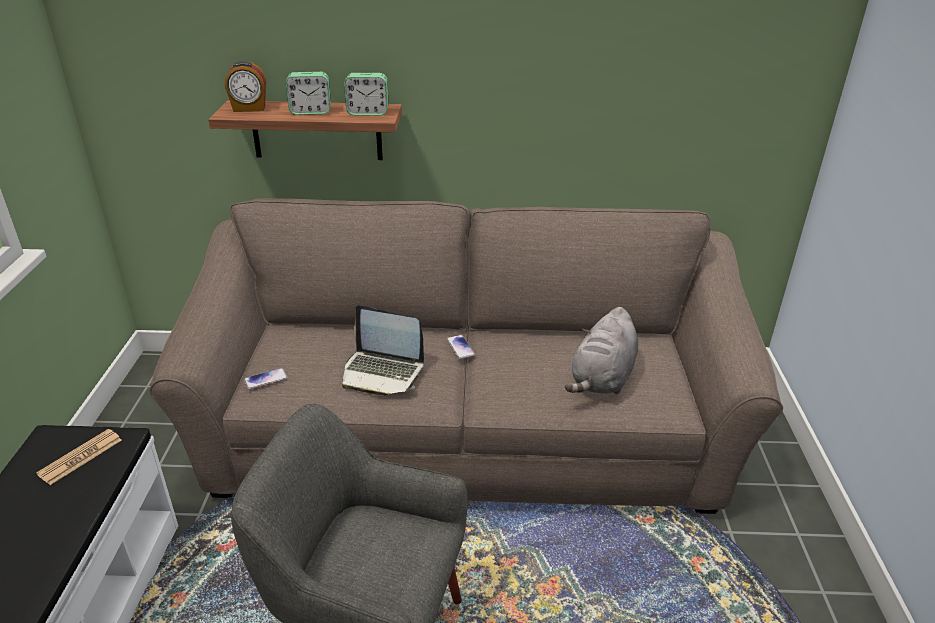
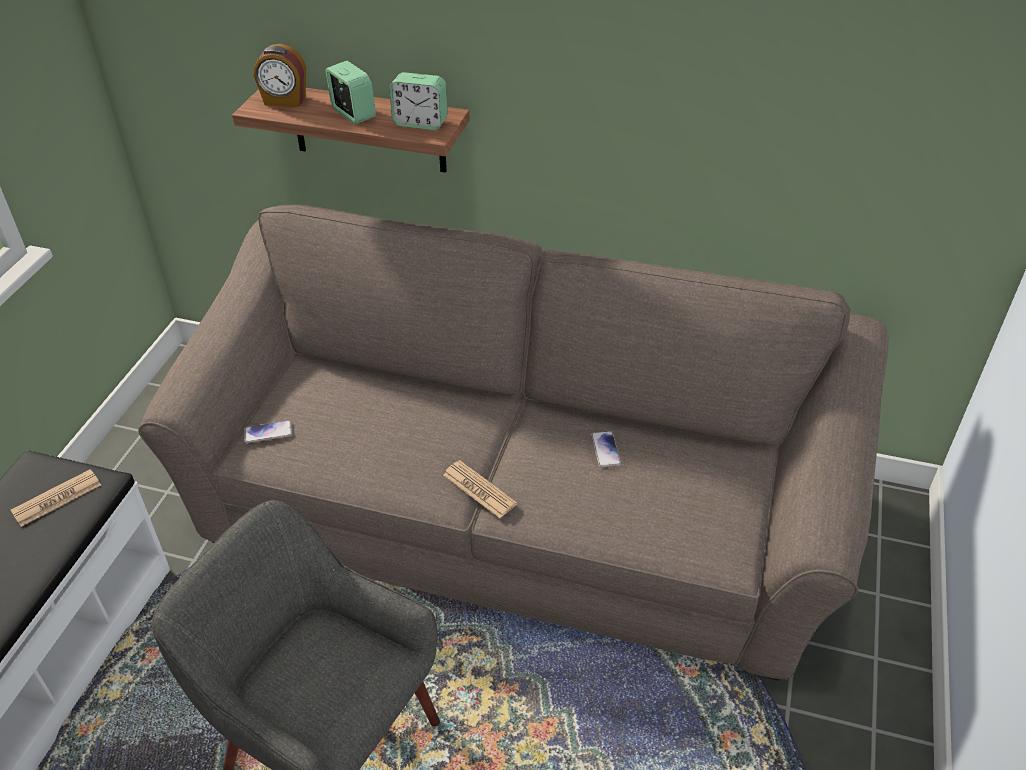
camera: 15 degrees right, 10 degrees up
alarm clock [286,72,331,115] -> alarm clock turned 135 degrees counterclockwise [325,61,376,124]
laptop [342,305,424,396] -> none
phone [447,335,475,359] -> phone moved to [591,431,621,468]
grey plush toy [565,307,638,394] -> none
none -> newspaper [443,460,517,518]

